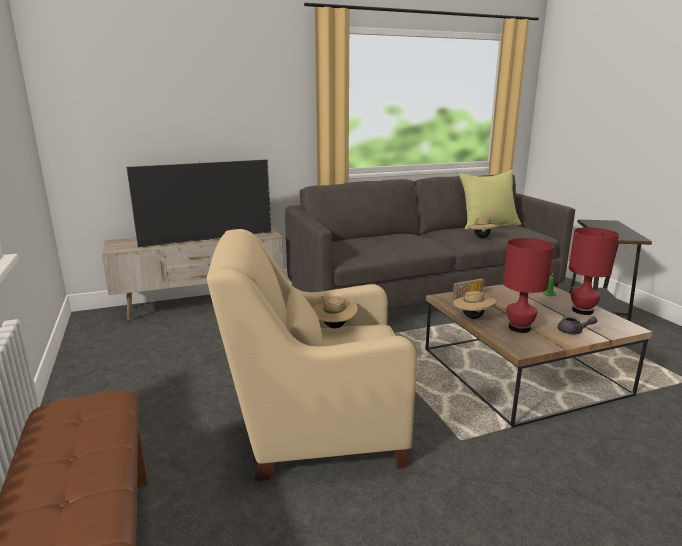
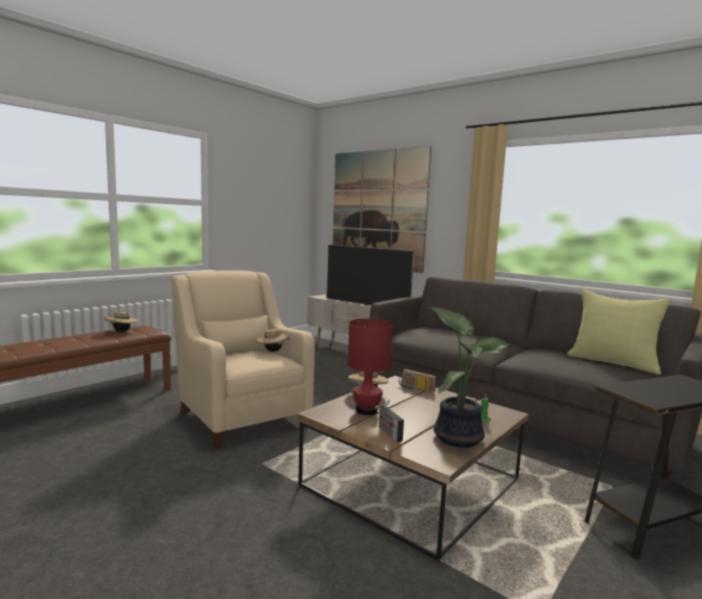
camera: 60 degrees right, 10 degrees down
beige hat [468,217,499,238] -> beige hat moved to [104,312,139,332]
grey teapot [558,316,598,334] -> radio [379,399,404,442]
red table lamp [569,227,619,315] -> potted plant [428,307,512,448]
none -> picture [333,146,431,273]

